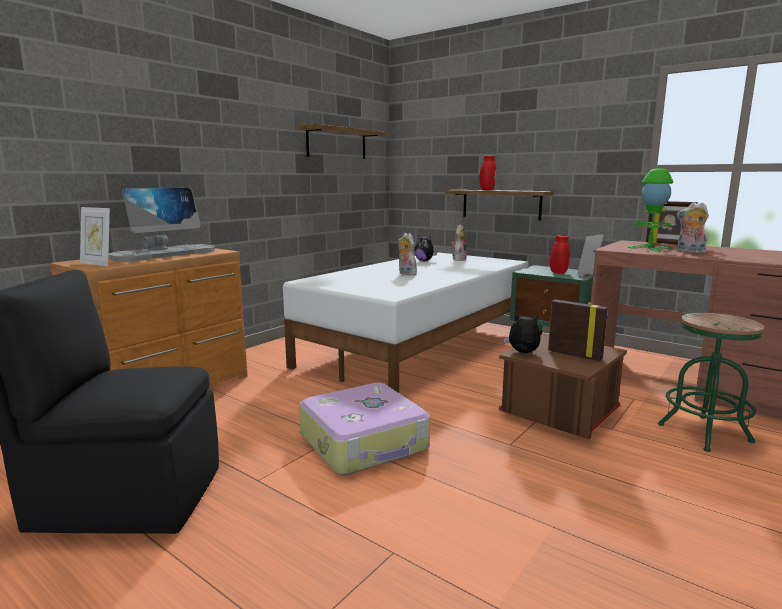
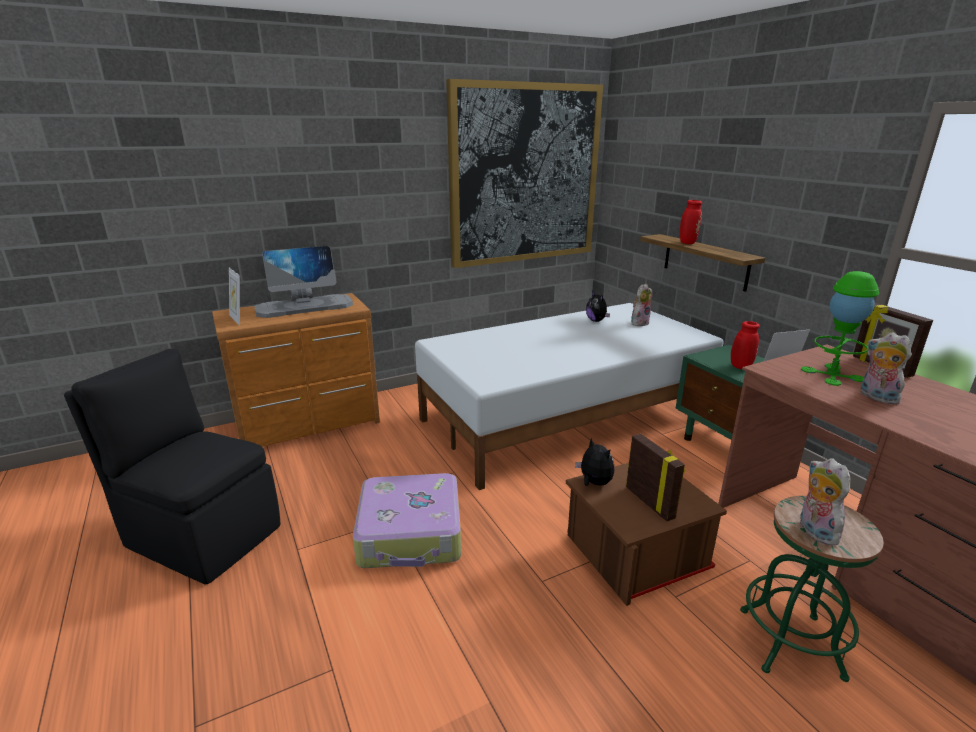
camera: 25 degrees right, 10 degrees up
shelf [298,124,387,159] -> picture [446,79,603,268]
plush toy [398,233,417,275] -> plush toy moved to [800,458,851,546]

